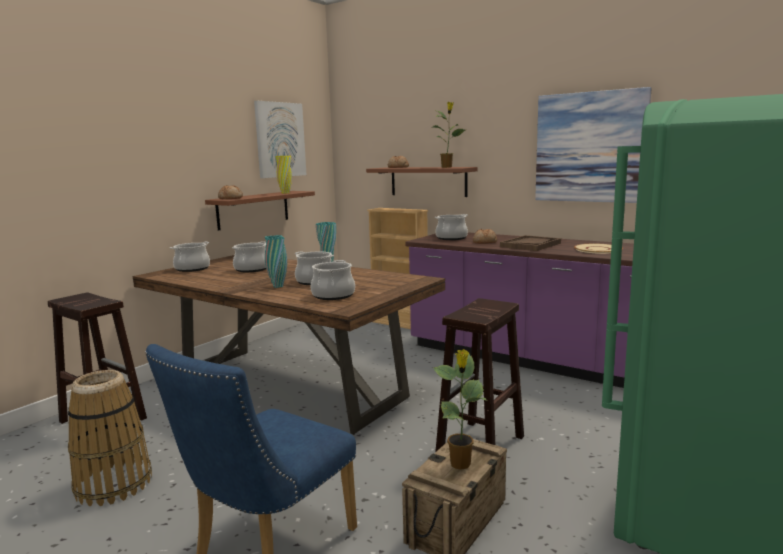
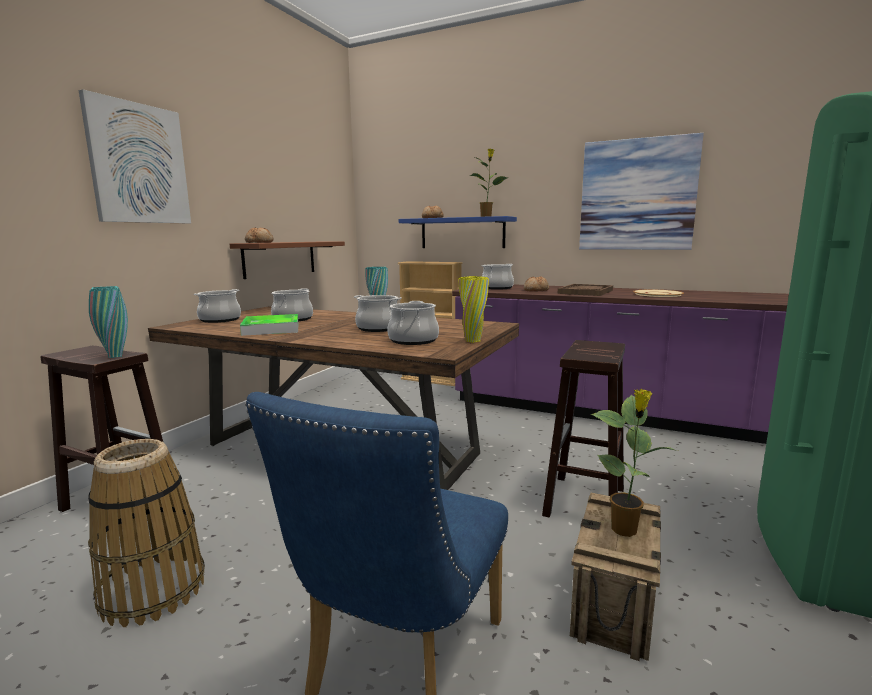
camera: 10 degrees left, 0 degrees up
picture [254,101,306,178] -> picture moved to [78,89,191,223]
turquoise vase [265,235,287,288] -> turquoise vase moved to [89,286,128,358]
yellow vase [275,156,292,194] -> yellow vase moved to [458,276,489,343]
brown shelf [366,167,478,197] -> blue shelf [399,216,517,248]
none -> tray [240,314,299,336]

